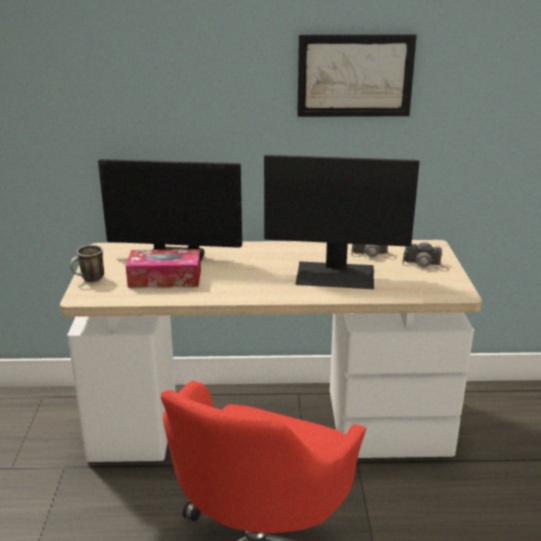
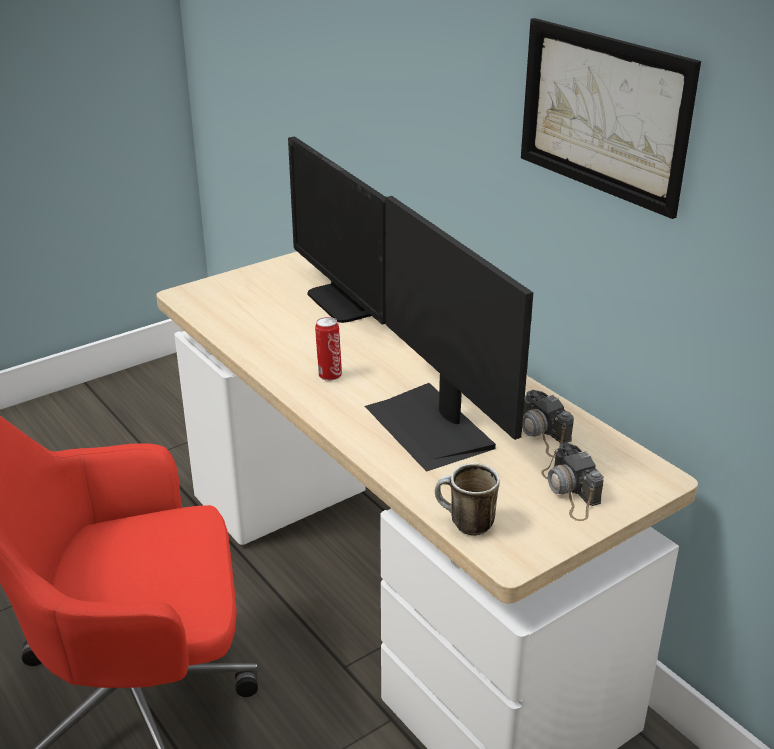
camera: 55 degrees right, 5 degrees up
mug [70,245,104,282] -> mug moved to [435,463,500,536]
tissue box [126,249,201,288] -> none
none -> can [315,317,342,381]

